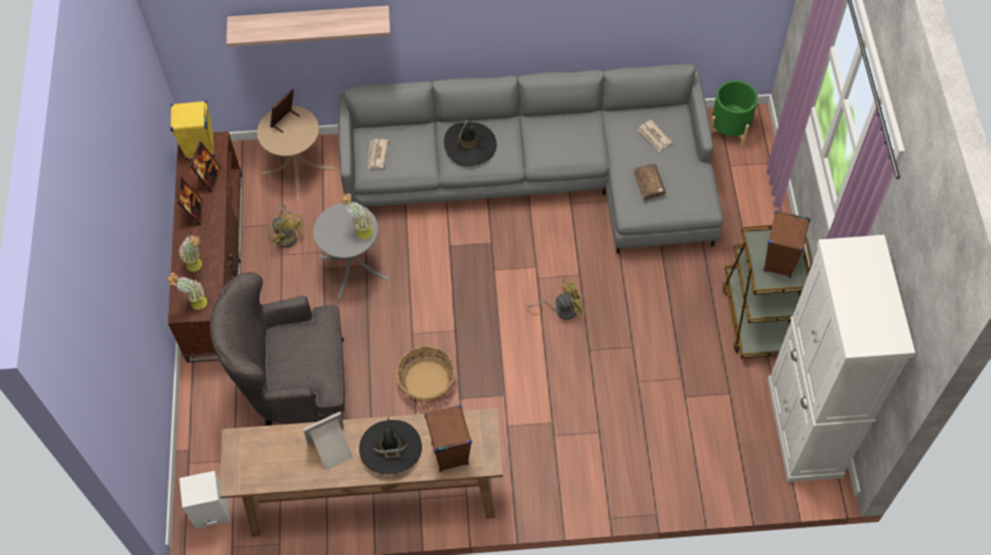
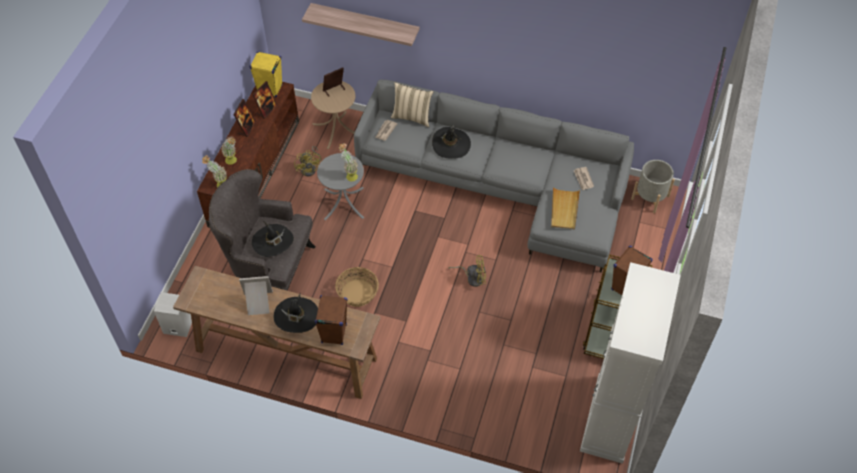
camera: 20 degrees right, 5 degrees down
brown book [634,164,666,201] -> beige tray [551,187,580,230]
green planter [710,80,758,149] -> grey planter [631,160,675,213]
none -> black hat [252,221,294,257]
none -> beige pillow [391,82,433,127]

